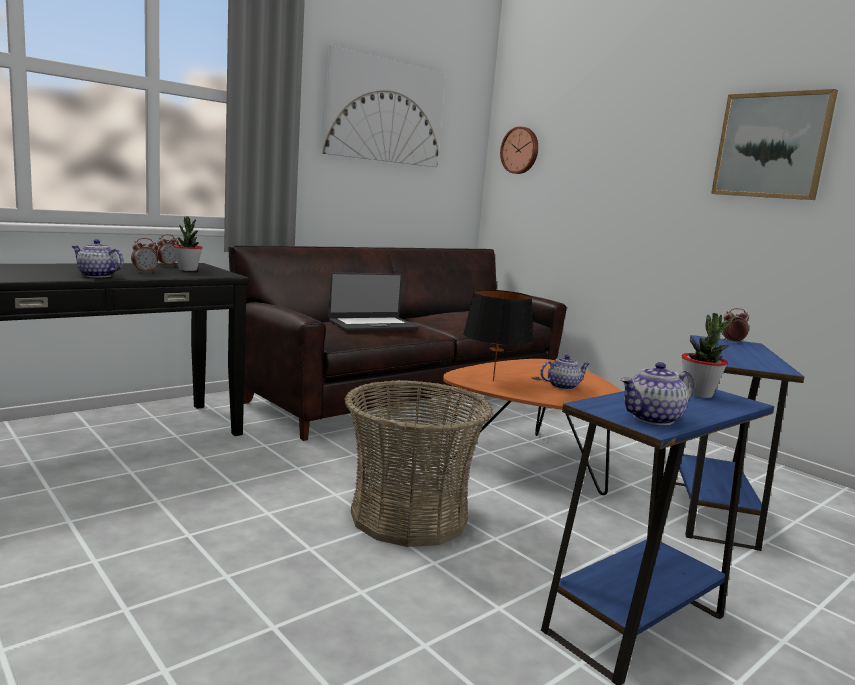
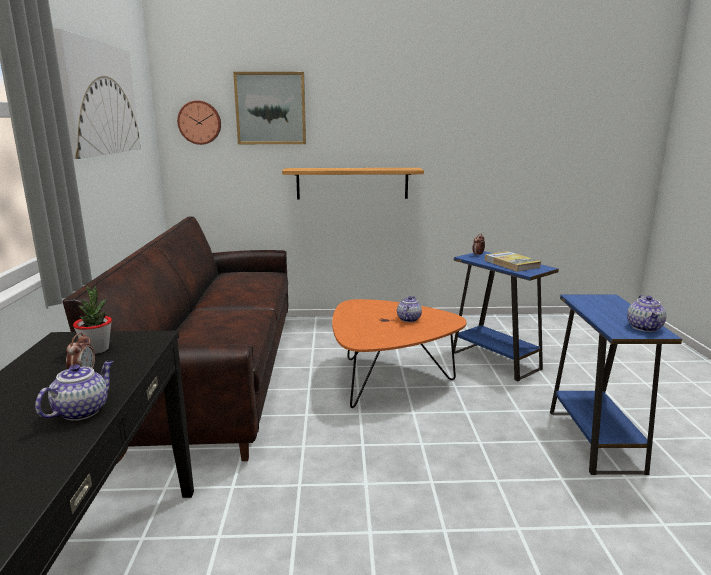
camera: 50 degrees left, 5 degrees up
teapot [72,239,124,278] -> teapot turned 150 degrees clockwise [35,361,113,421]
alarm clock [155,234,179,266] -> none
laptop [328,272,418,331] -> none
basket [344,380,493,547] -> none
black table lamp [463,290,534,381] -> none
potted plant [681,313,734,398] -> none
picture [711,89,838,200] -> picture moved to [233,72,306,144]
none -> shelf [282,168,424,199]
none -> book [485,251,542,272]

